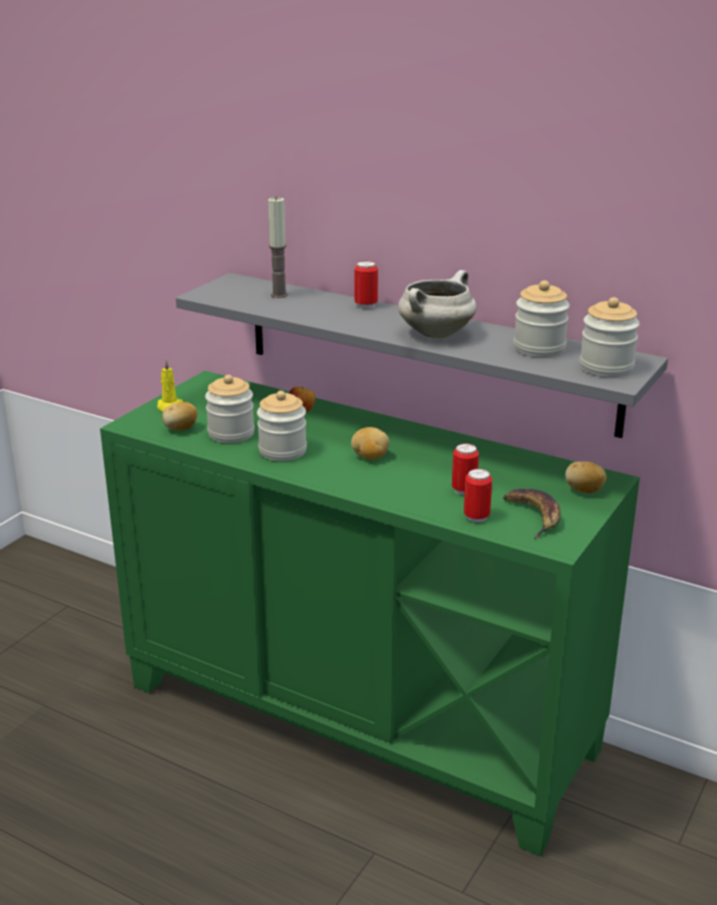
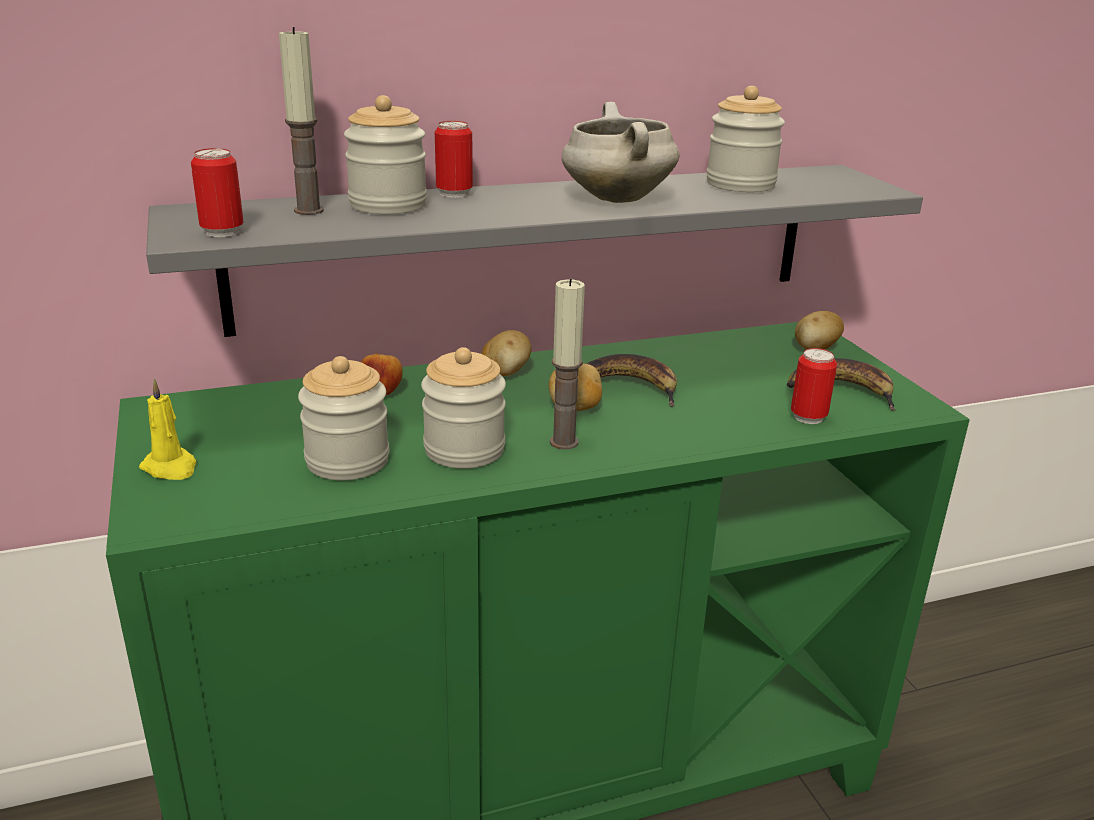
camera: 50 degrees left, 0 degrees up
potato [162,402,198,430] -> potato moved to [482,330,531,376]
can [452,443,479,495] -> can moved to [191,148,244,237]
jar [580,297,640,377] -> jar moved to [344,95,427,214]
none -> candle [550,279,585,450]
none -> banana [586,354,677,407]

